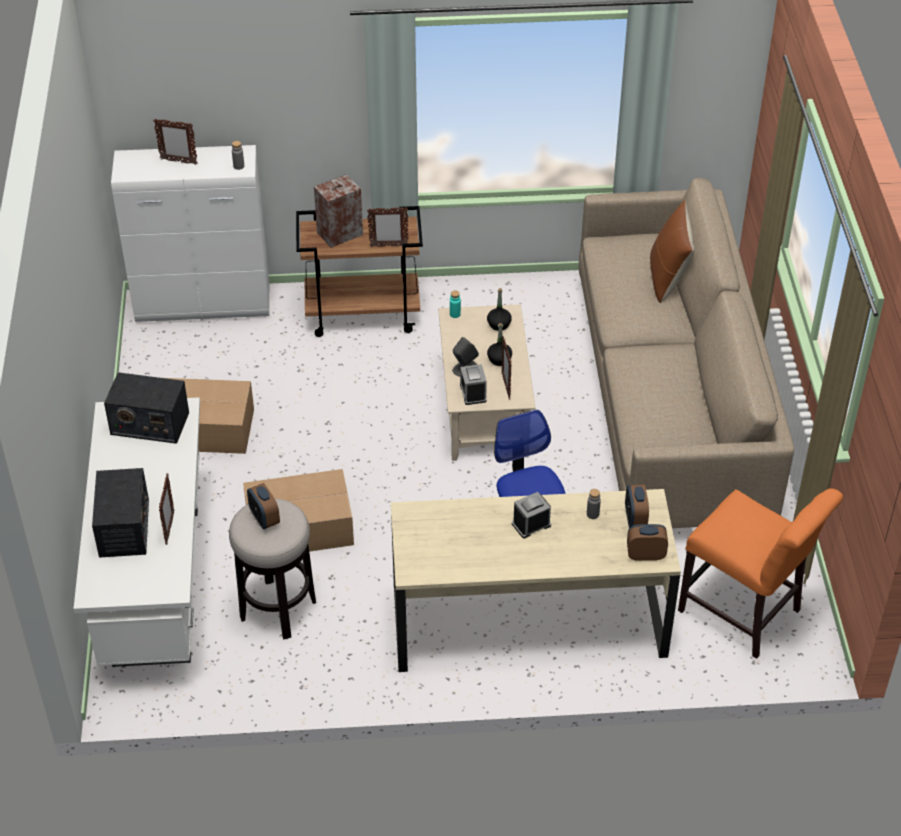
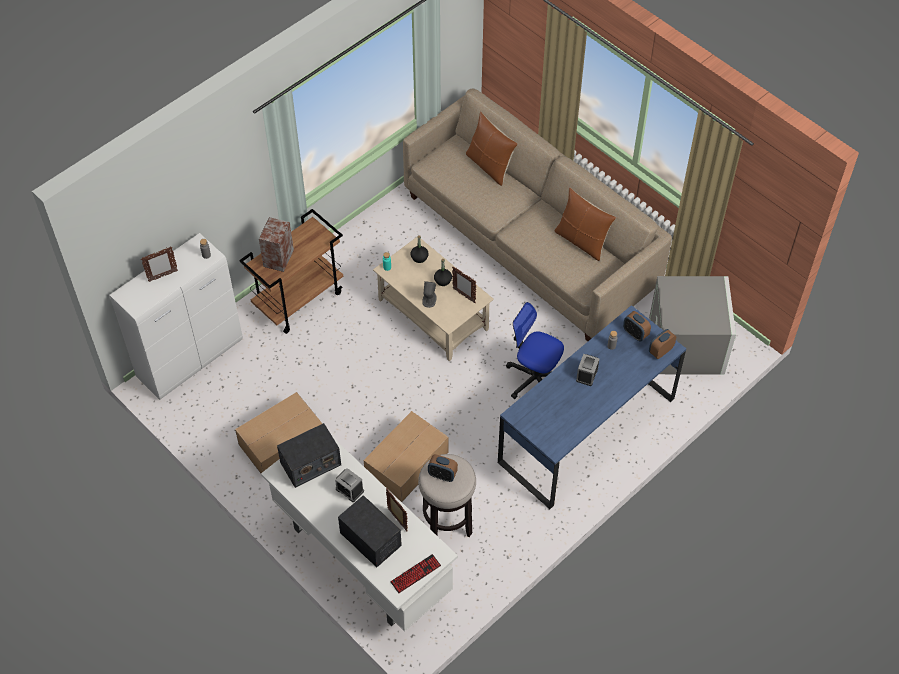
camera: 40 degrees left, 10 degrees up
picture frame [367,207,409,247] -> none
beige desk [391,489,681,672] -> blue desk [498,305,686,509]
alarm clock [460,364,487,405] -> alarm clock moved to [335,468,364,502]
orange chair [678,488,843,659] -> grey storage box [649,276,736,375]
none -> keyboard [390,554,441,593]
none -> brown pillow [554,187,616,261]

